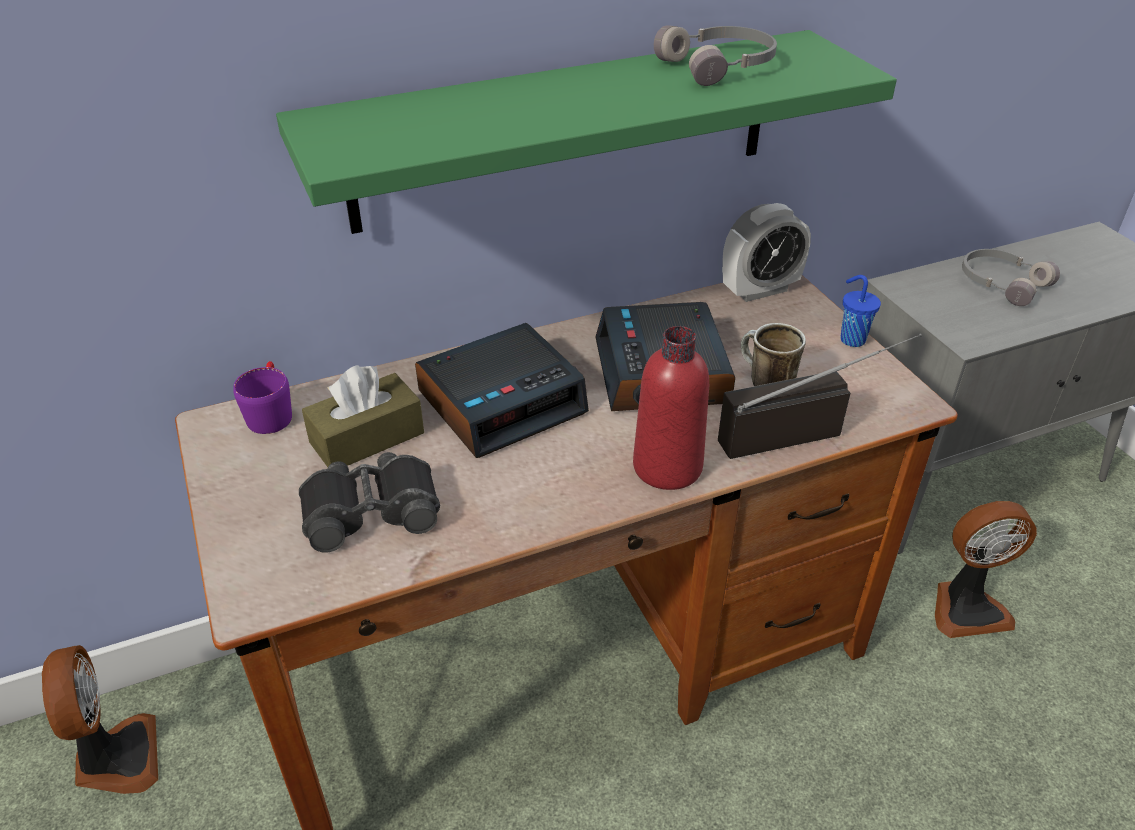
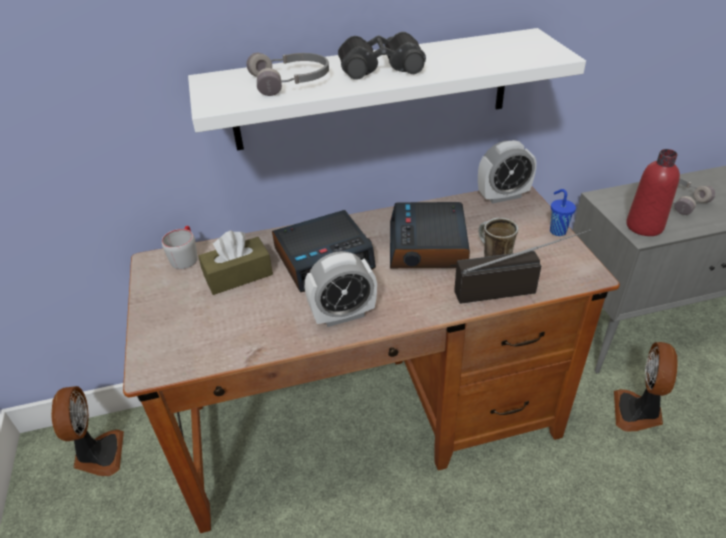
camera: 10 degrees right, 0 degrees up
purple mug [233,361,292,434] -> grey mug [162,226,198,269]
green shelf [276,30,897,234] -> white shelf [188,28,586,150]
black binoculars [299,452,440,553] -> black binoculars moved to [338,32,426,80]
red bottle [633,326,709,490] -> red bottle moved to [626,149,680,236]
grey headphones [654,25,777,86] -> grey headphones moved to [247,53,329,96]
fan [935,501,1037,638] -> fan turned 105 degrees clockwise [614,342,678,432]
none -> alarm clock [305,251,377,327]

